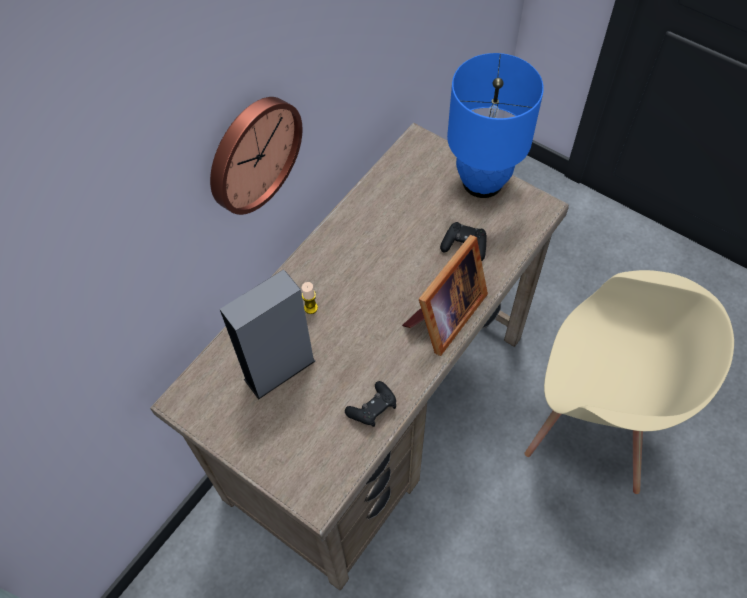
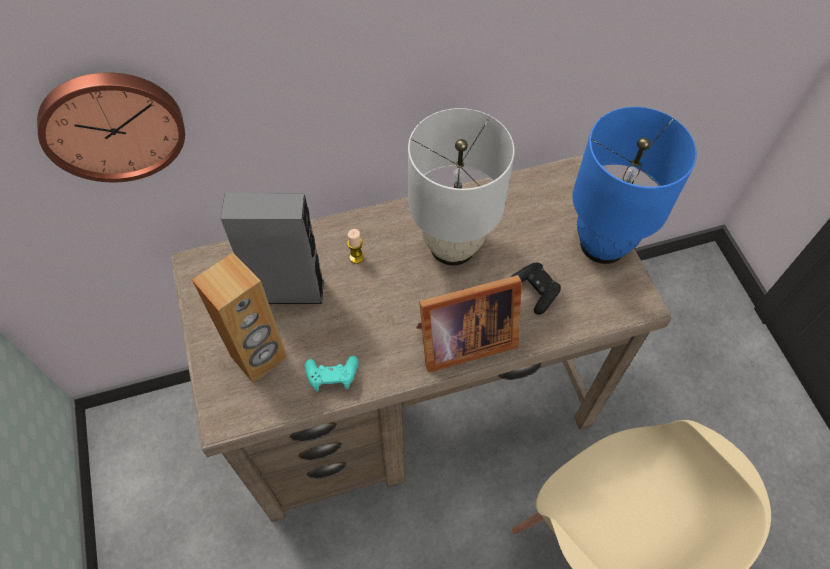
camera: 35 degrees right, 0 degrees up
wall clock [210,97,302,215] -> wall clock moved to [37,72,185,182]
black game controller [345,381,396,427] -> turquoise game controller [305,356,359,391]
none -> brown speaker [192,252,287,383]
none -> white table lamp [408,108,515,265]

